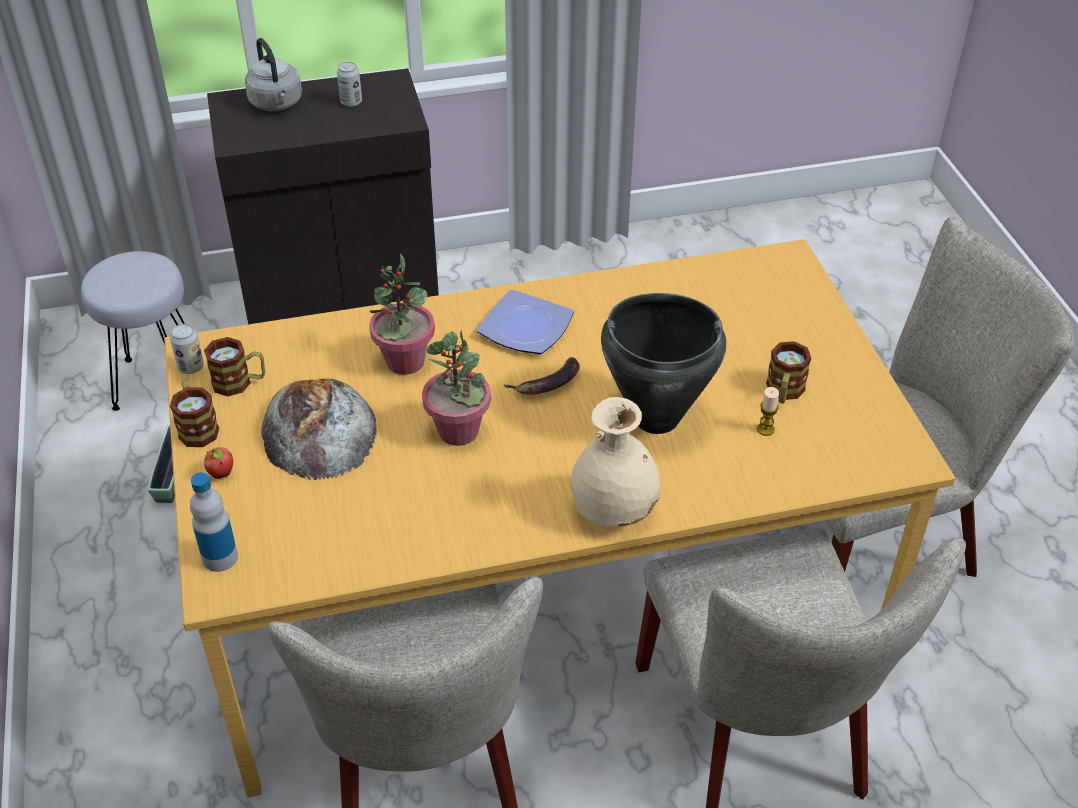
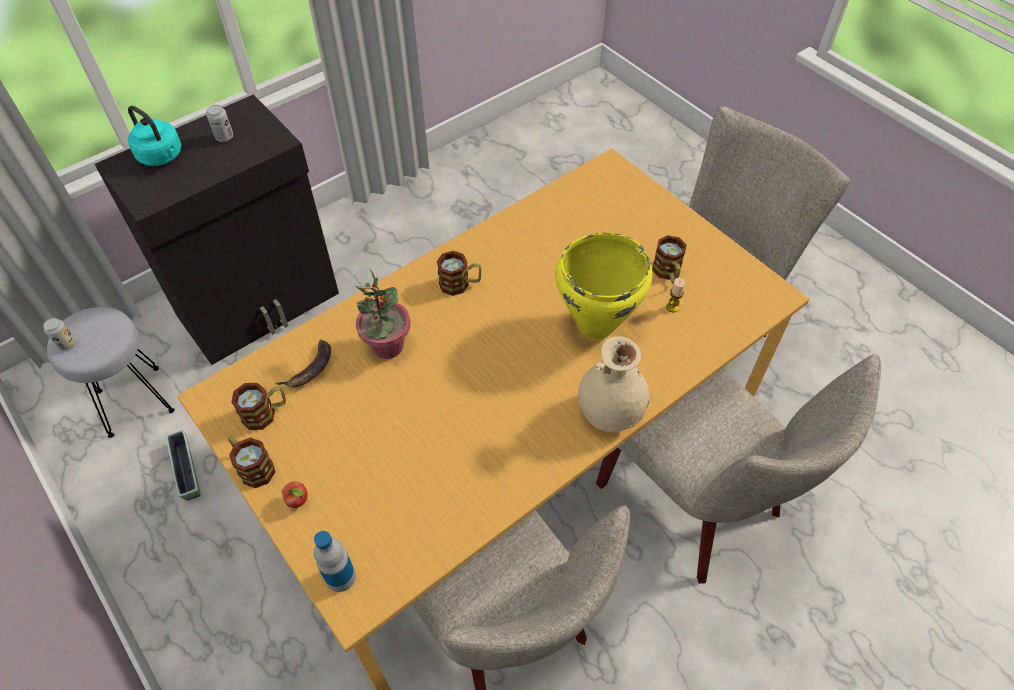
camera: 25 degrees left, 10 degrees up
can [170,324,204,374] -> can moved to [43,318,76,351]
grey kettle [245,38,302,111] -> turquoise kettle [128,106,182,166]
bread [261,378,377,480] -> none
potted plant [422,330,491,446] -> none
plate [477,290,574,354] -> mug [437,251,482,296]
banana [504,357,580,395] -> banana moved to [275,340,331,387]
black cooking pot [601,293,726,434] -> yellow cooking pot [555,233,652,340]

